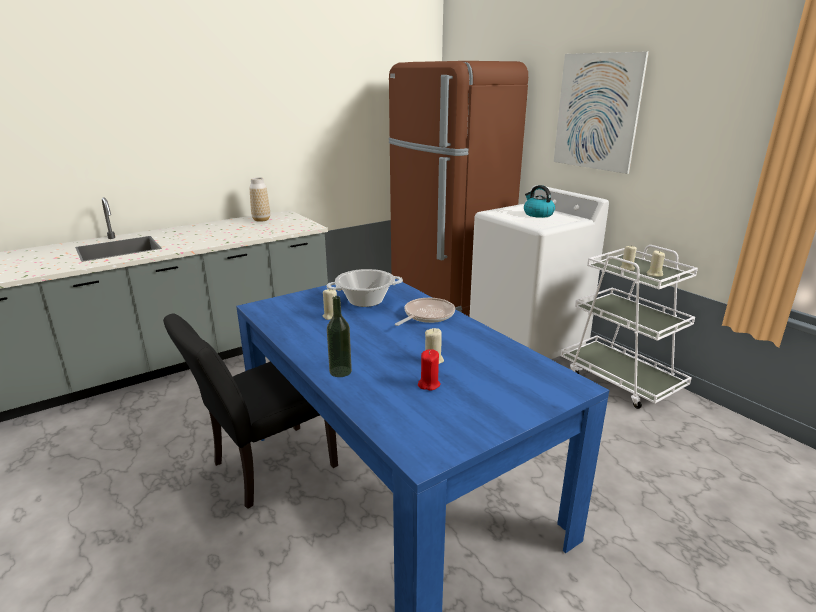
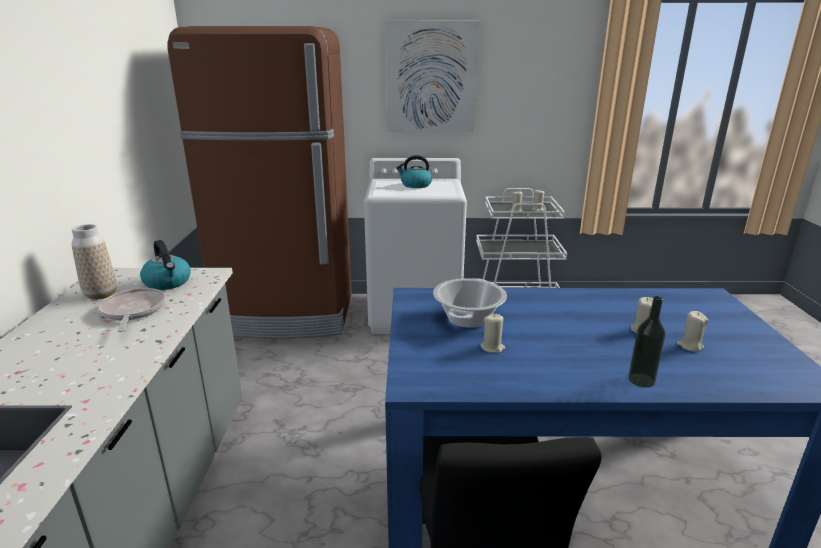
camera: 55 degrees left, 0 degrees up
frying pan [395,298,455,326] -> frying pan moved to [98,288,166,332]
red candle [418,349,441,391] -> beige candle [677,311,708,352]
none -> kettle [140,240,191,290]

